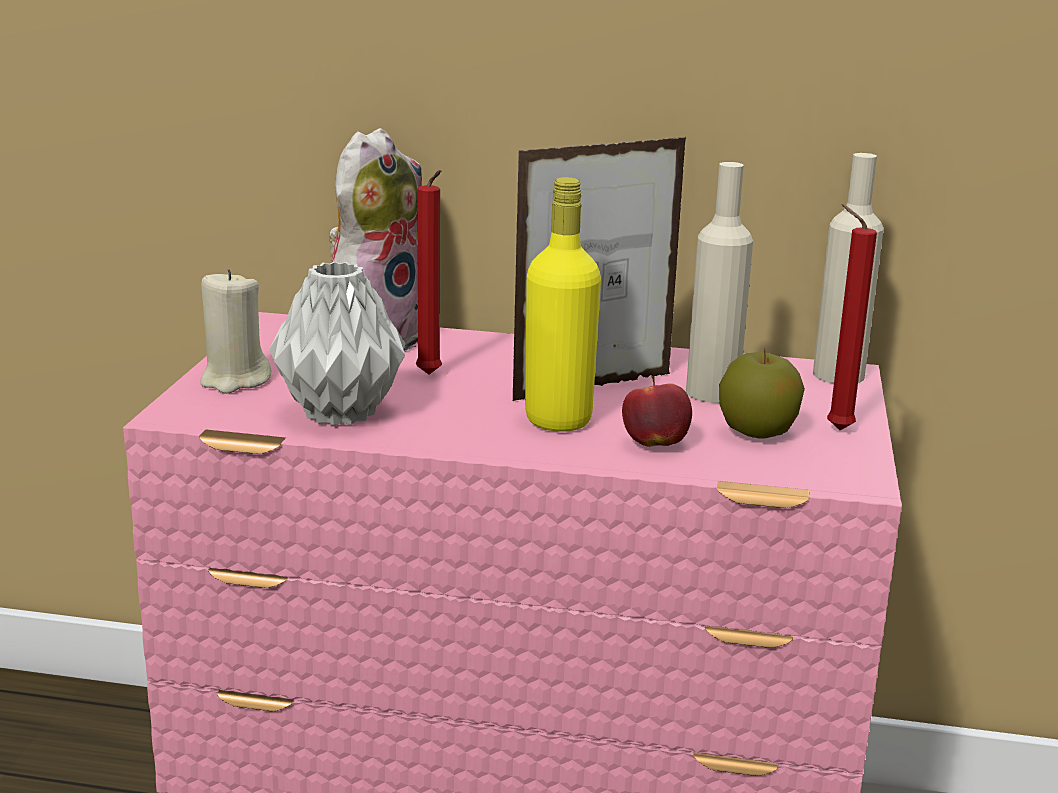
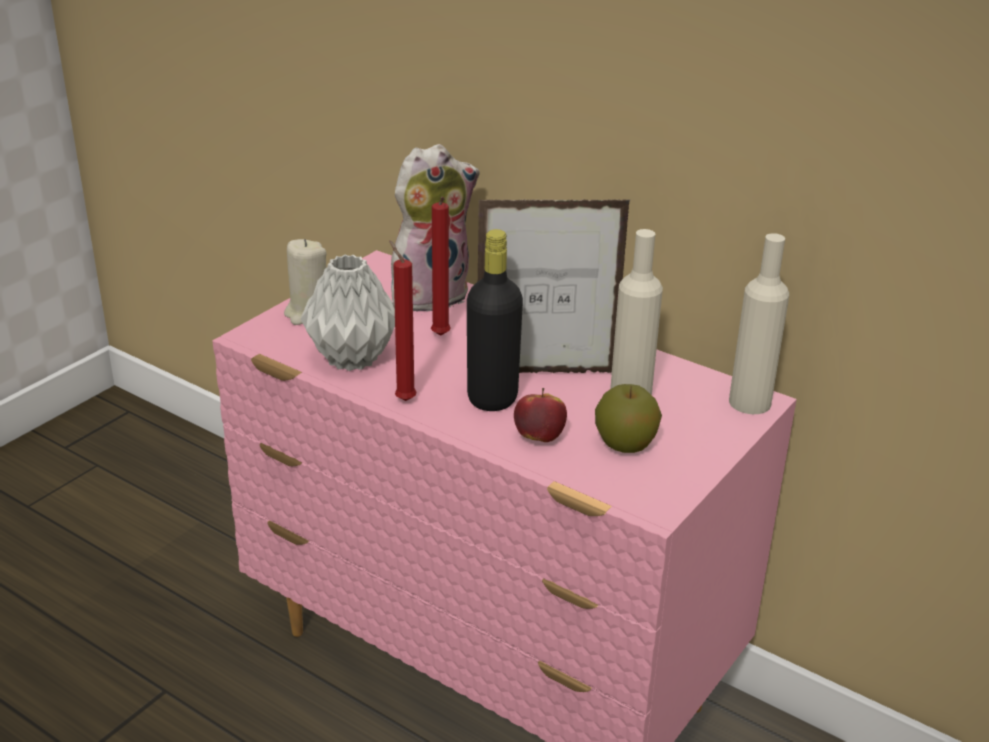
camera: 25 degrees right, 10 degrees up
yellow bottle [525,177,601,432] -> black bottle [467,229,523,411]
red candle [827,204,877,430] -> red candle moved to [389,240,416,401]

